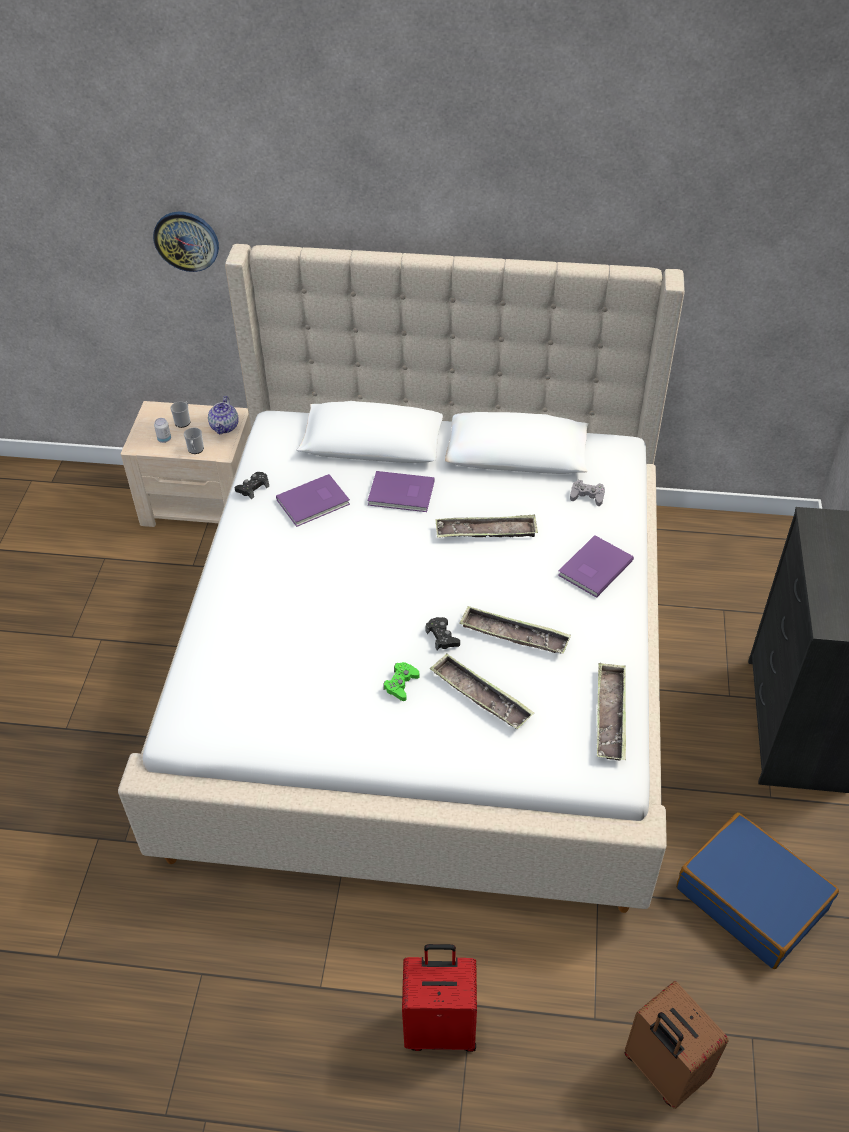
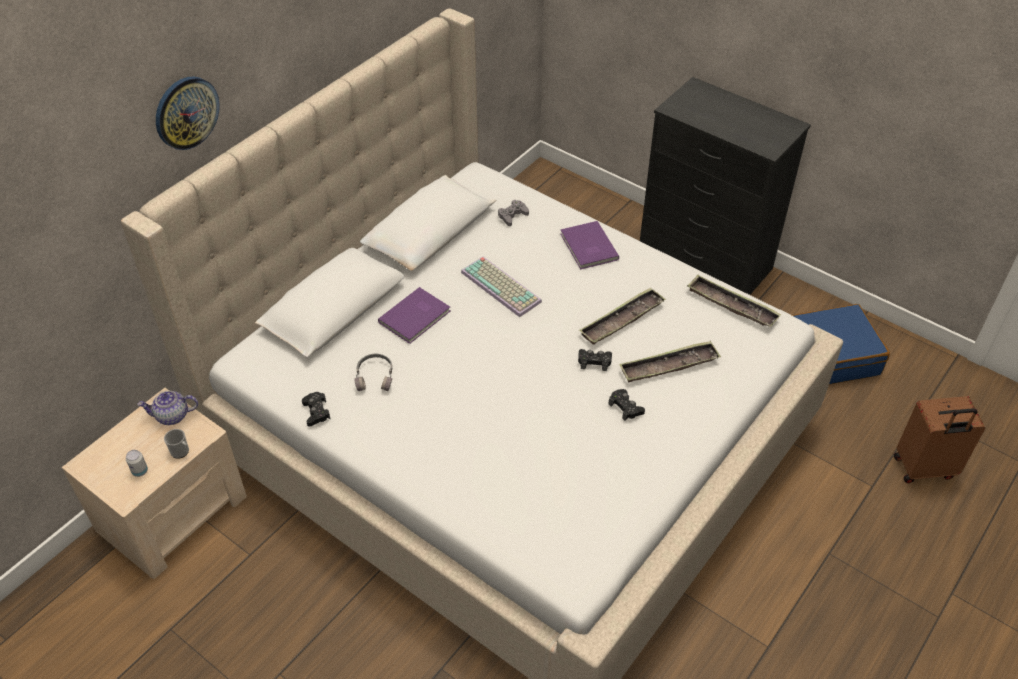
camera: 60 degrees left, 0 degrees up
wall clock [153,212,219,272] -> wall clock moved to [156,76,220,150]
mug [170,401,190,428] -> none
teapot [208,396,239,435] -> teapot turned 135 degrees clockwise [137,391,198,425]
purple book [276,474,350,527] -> grey headphones [355,354,392,391]
green game controller [383,662,420,701] -> black game controller [608,389,645,421]
red suitcase [402,944,477,1052] -> none
tray [436,514,538,538] -> keyboard [461,257,542,317]

